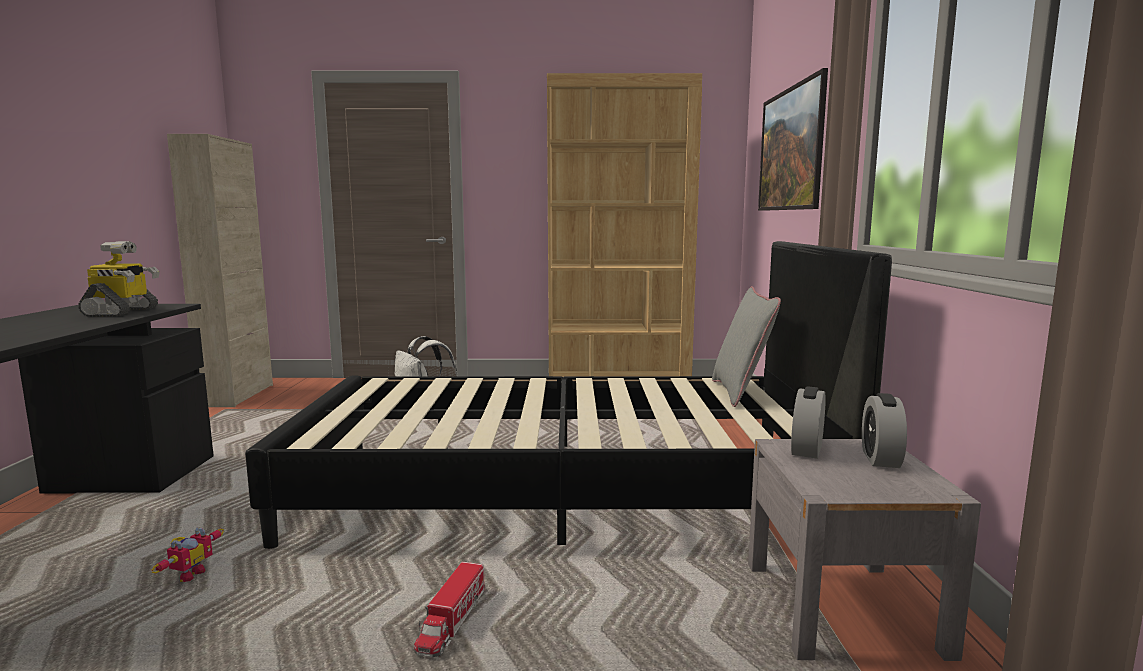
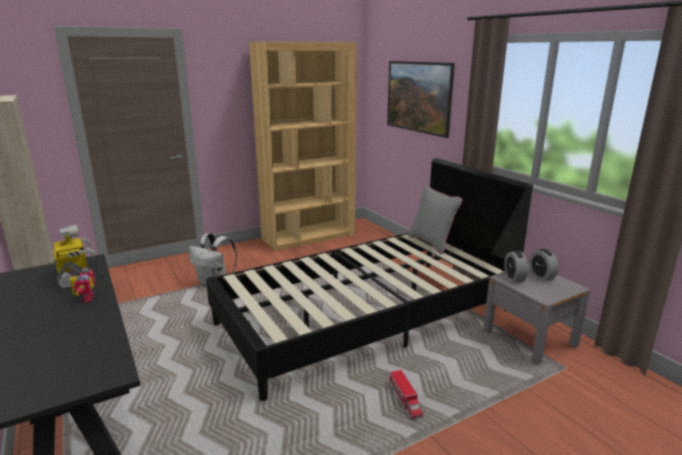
camera: 30 degrees left, 10 degrees up
toy robot [152,528,224,582] -> toy robot moved to [69,268,96,302]

